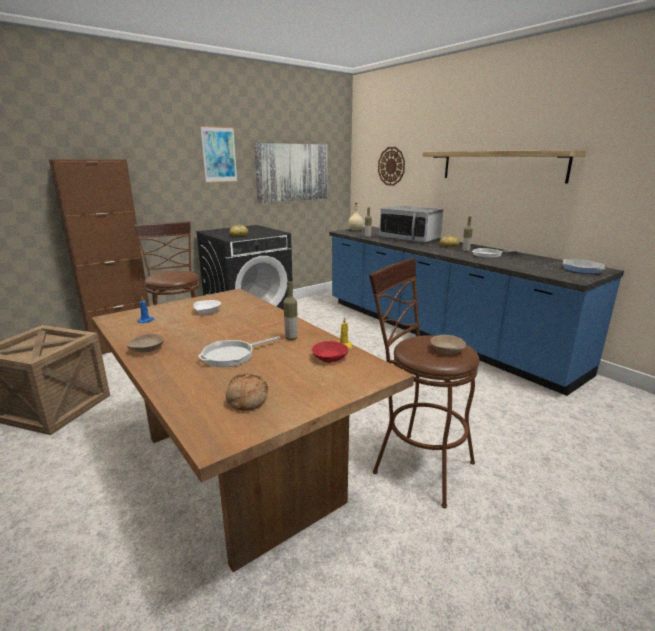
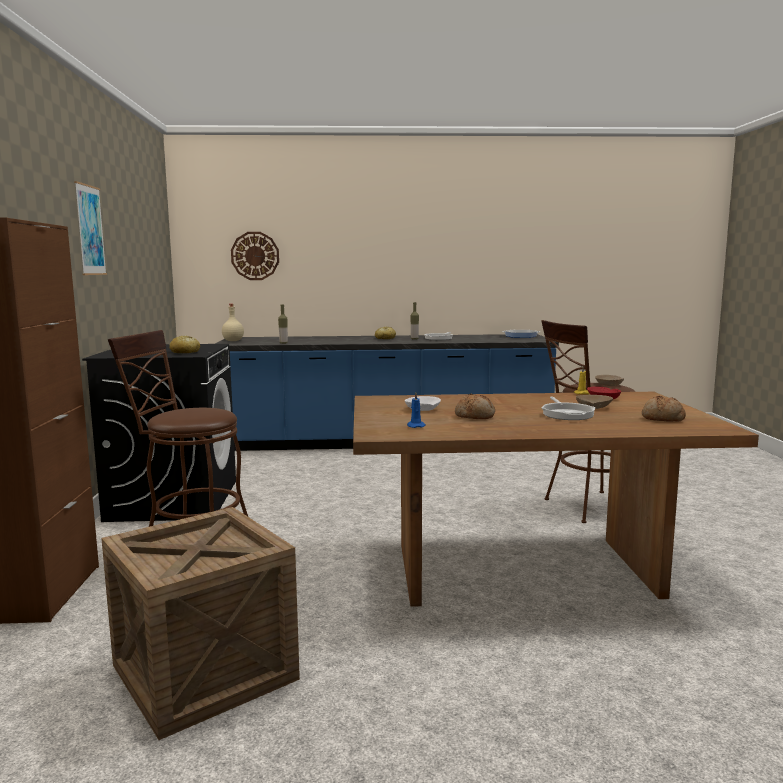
camera: 55 degrees left, 10 degrees down
beige bowl [126,334,164,353] -> beige bowl moved to [576,395,613,409]
picture [254,143,327,203] -> none
bottle [283,281,298,340] -> none
microwave [379,206,443,243] -> none
shelf [422,150,587,183] -> none
none -> bread [455,394,495,419]

